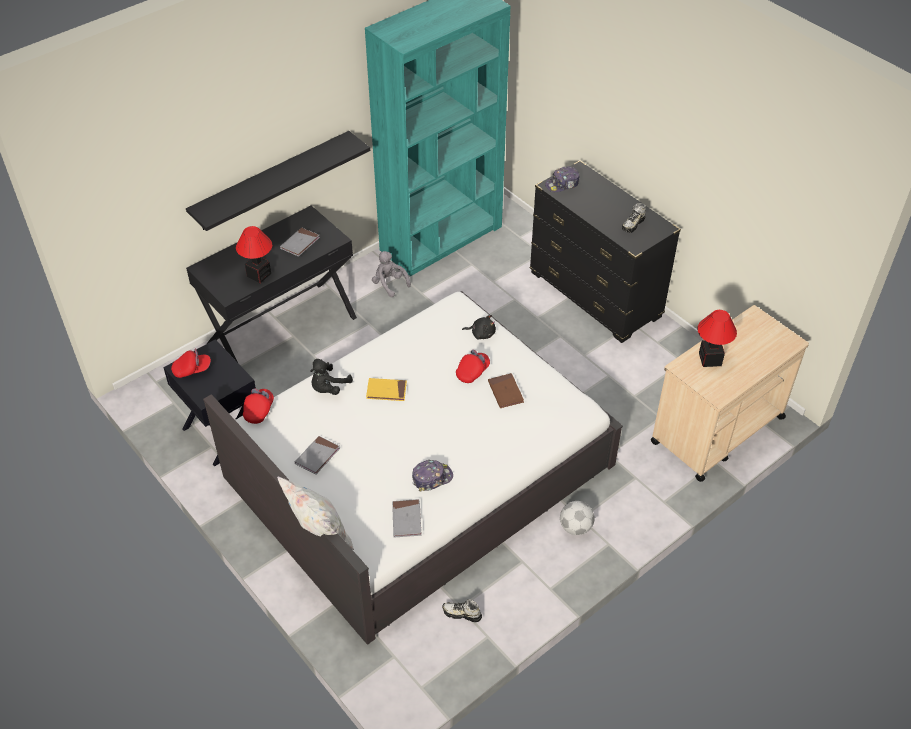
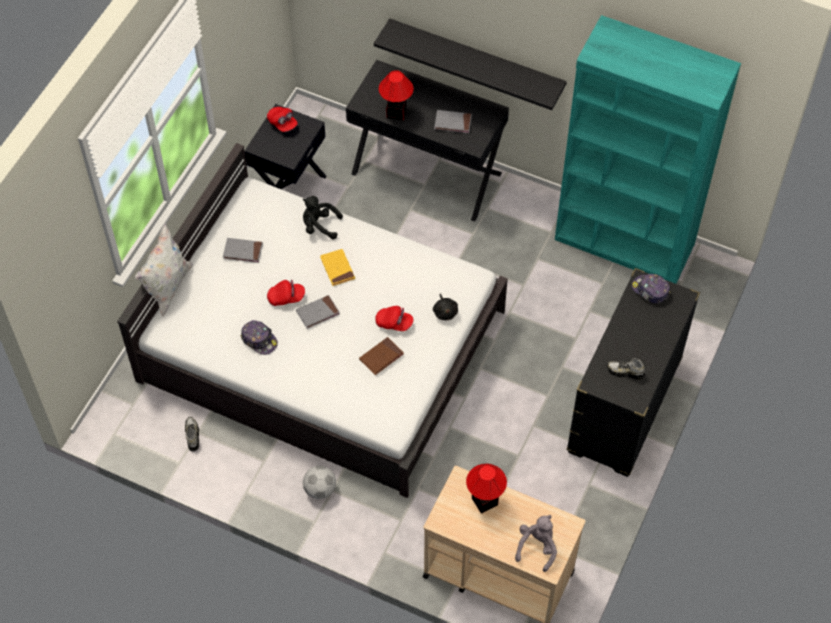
camera: 65 degrees right, 10 degrees up
red cap [243,388,274,424] -> red cap moved to [267,280,305,306]
grey plush toy [372,251,411,297] -> grey plush toy moved to [515,515,557,572]
grey book [392,499,422,538] -> grey book moved to [296,295,340,329]

